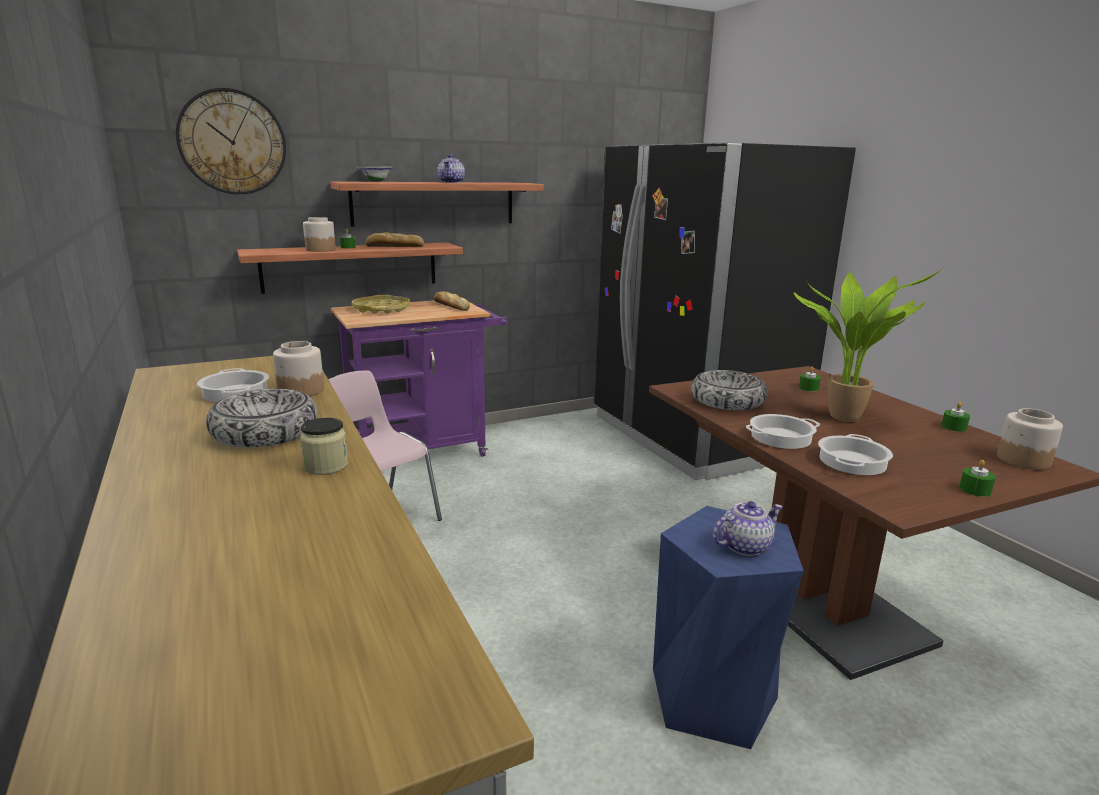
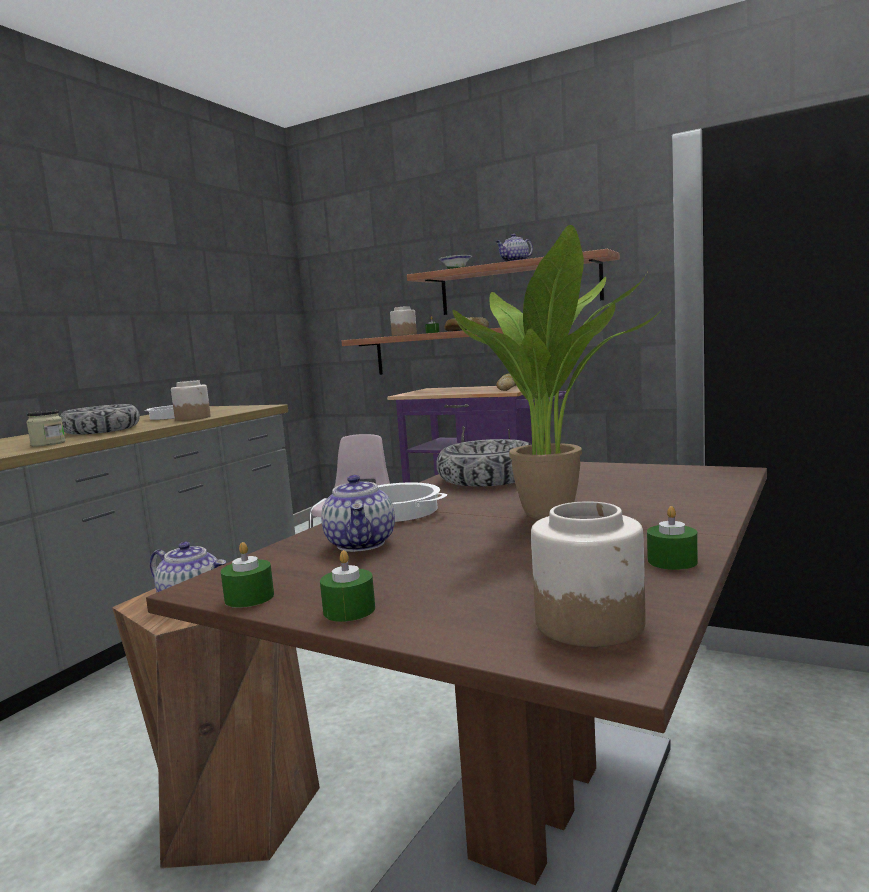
camera: 55 degrees right, 10 degrees down
wall clock [176,88,286,195] -> none
yellow tray [352,295,410,314] -> none
blue stool [653,506,804,749] -> brown stool [112,588,320,869]
green candle [799,366,821,391] -> green candle moved to [221,542,274,608]
cooking pot [818,434,893,475] -> teapot [321,475,395,552]

